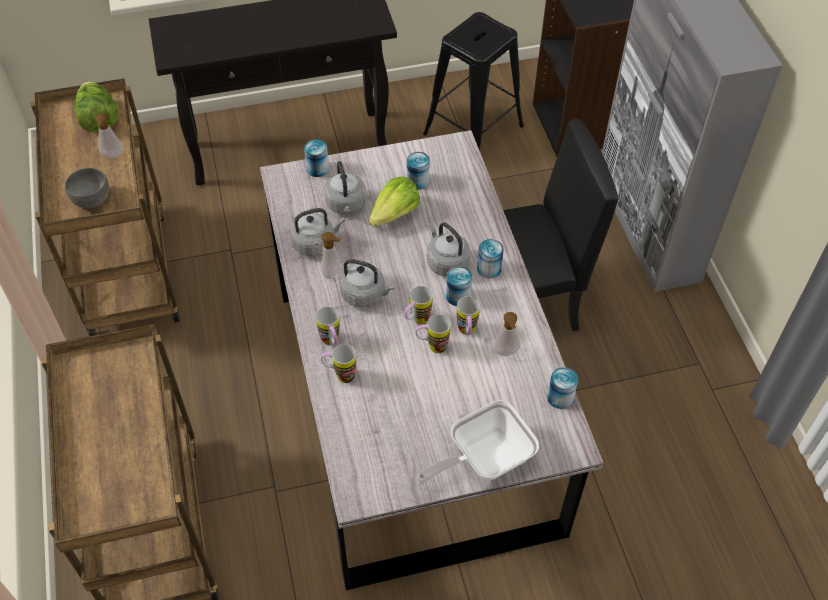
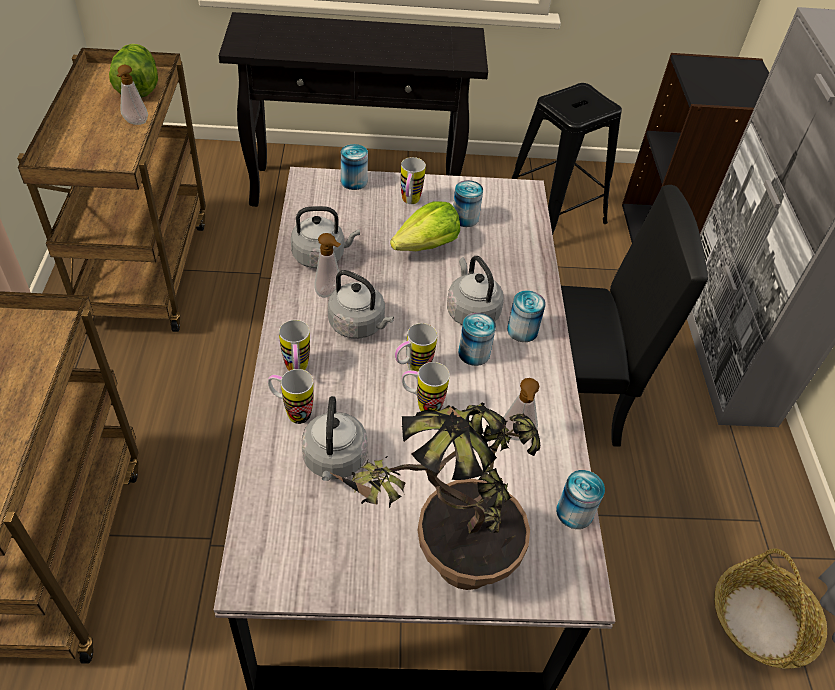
camera: 10 degrees right, 5 degrees down
grey bowl [65,168,109,208] -> none
grey kettle [324,161,366,214] -> grey kettle moved to [302,396,368,481]
frying pan [416,400,539,484] -> potted plant [329,403,540,590]
mug [457,296,480,335] -> mug moved to [401,157,426,204]
none -> basket [714,549,827,669]

